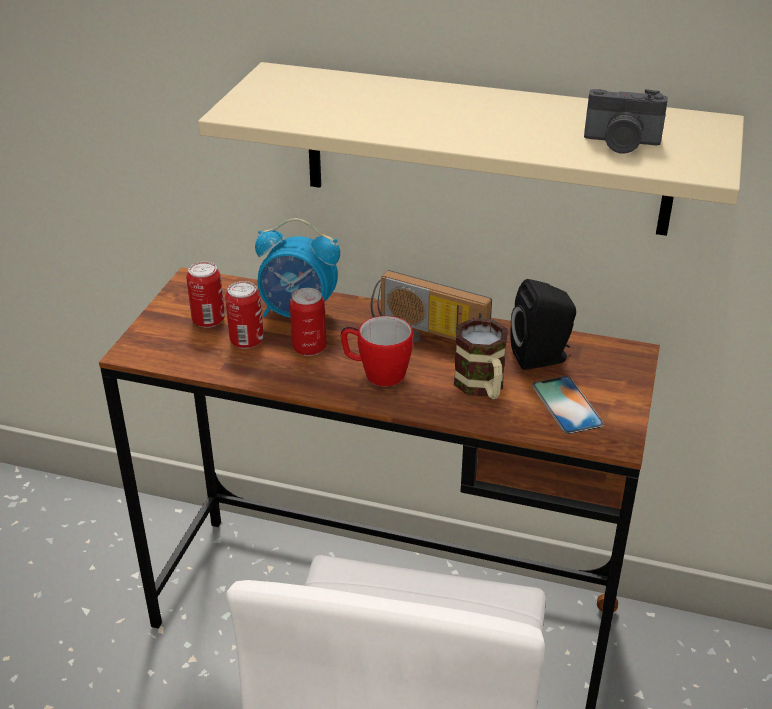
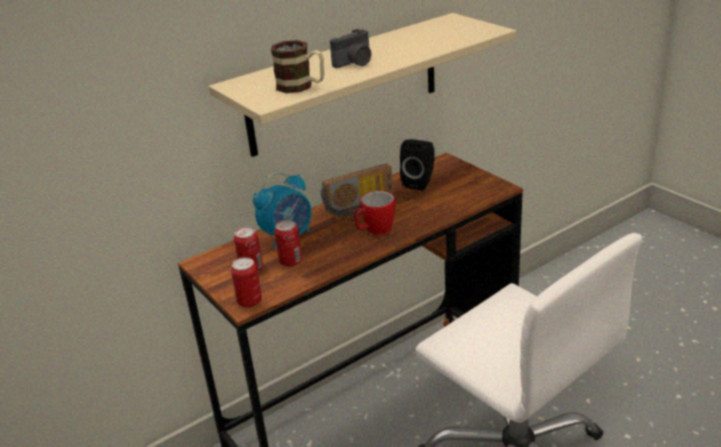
camera: 50 degrees left, 5 degrees down
can [290,288,326,356] -> can moved to [231,257,262,308]
mug [454,318,507,399] -> mug moved to [271,40,324,93]
phone [532,376,604,434] -> none
camera [584,89,668,154] -> camera moved to [330,29,371,68]

